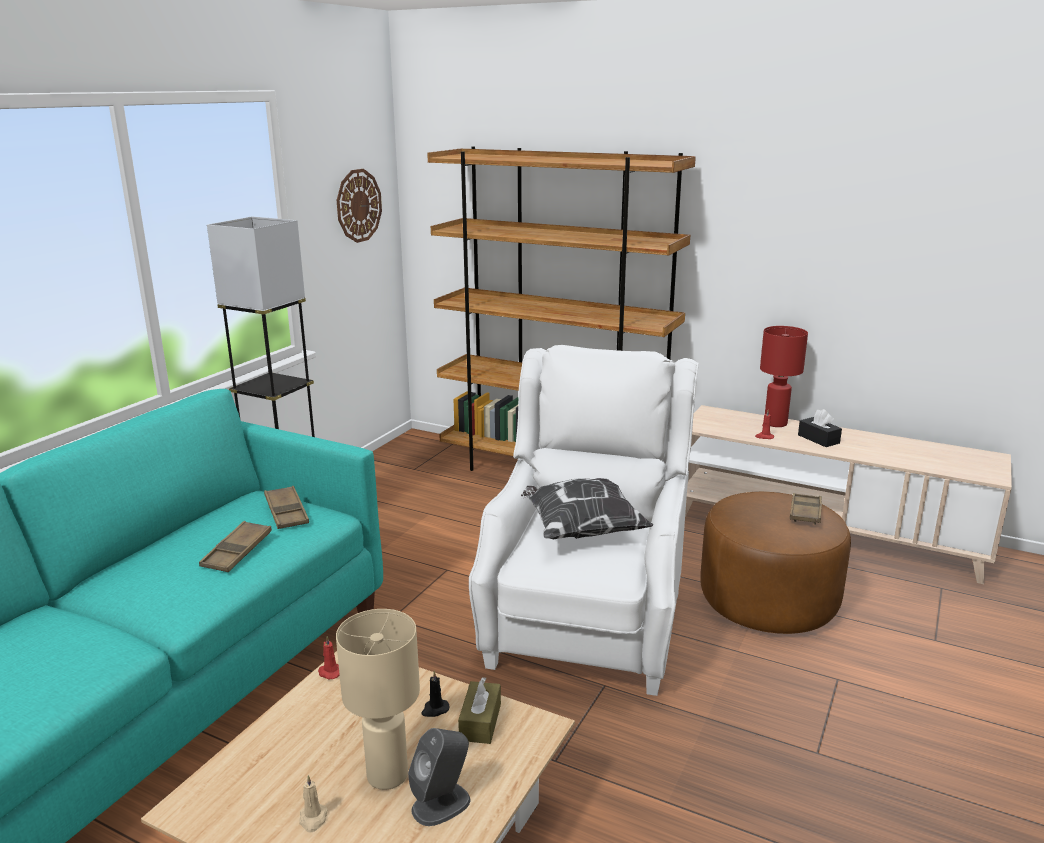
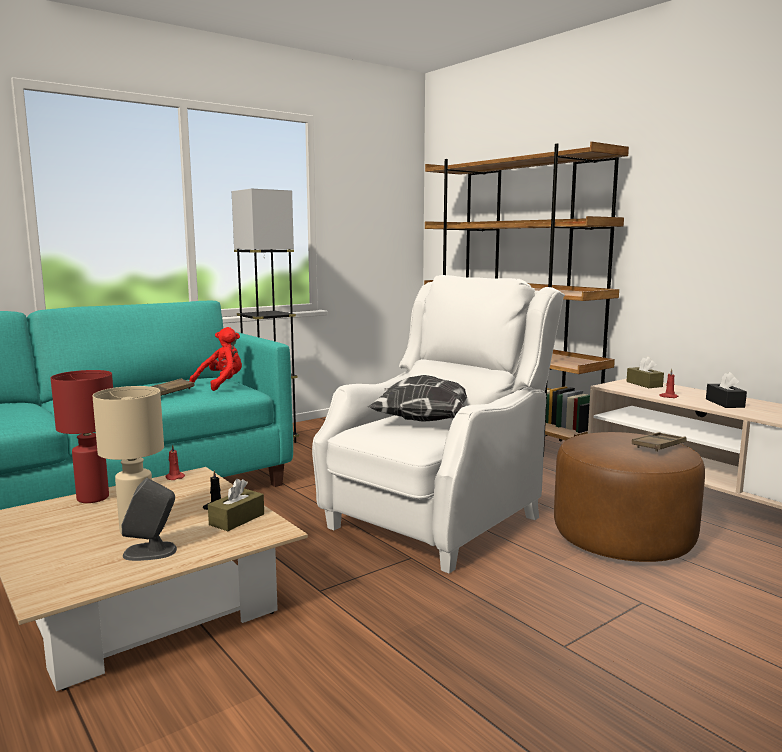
camera: 25 degrees right, 10 degrees down
brown tray [264,486,309,529] -> red plush toy [189,327,242,391]
beige candle [299,775,328,833] -> none
wall clock [337,169,382,243] -> none
red table lamp [760,326,808,427] -> red table lamp moved to [51,370,113,503]
none -> brown tissue box [626,356,664,388]

